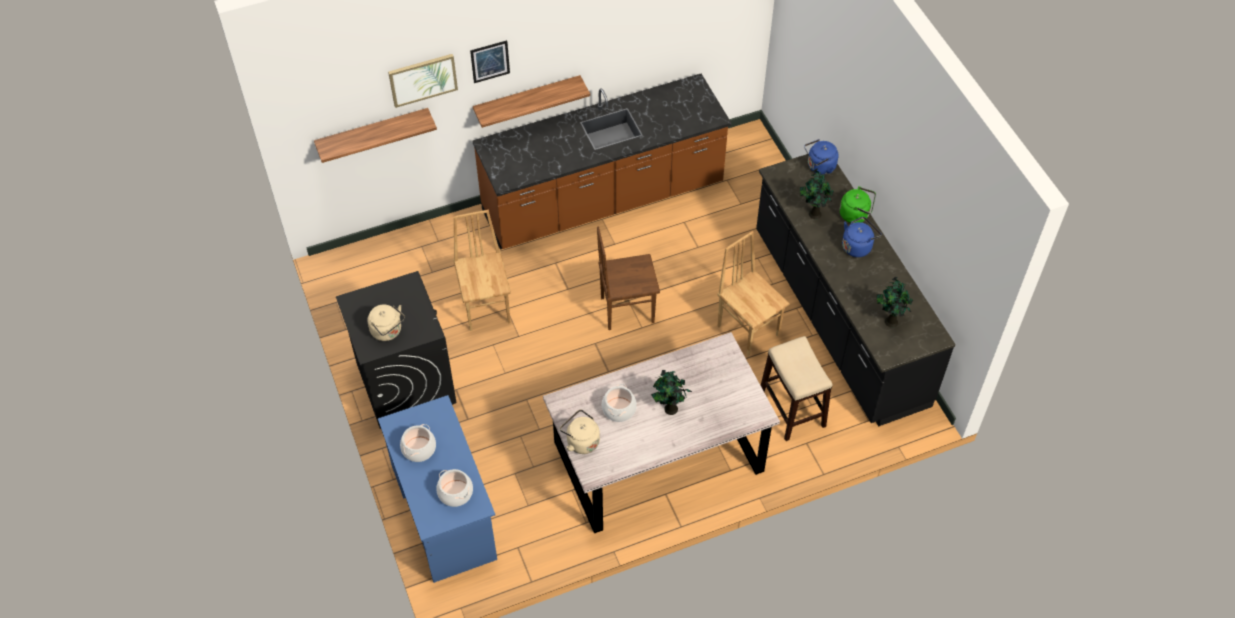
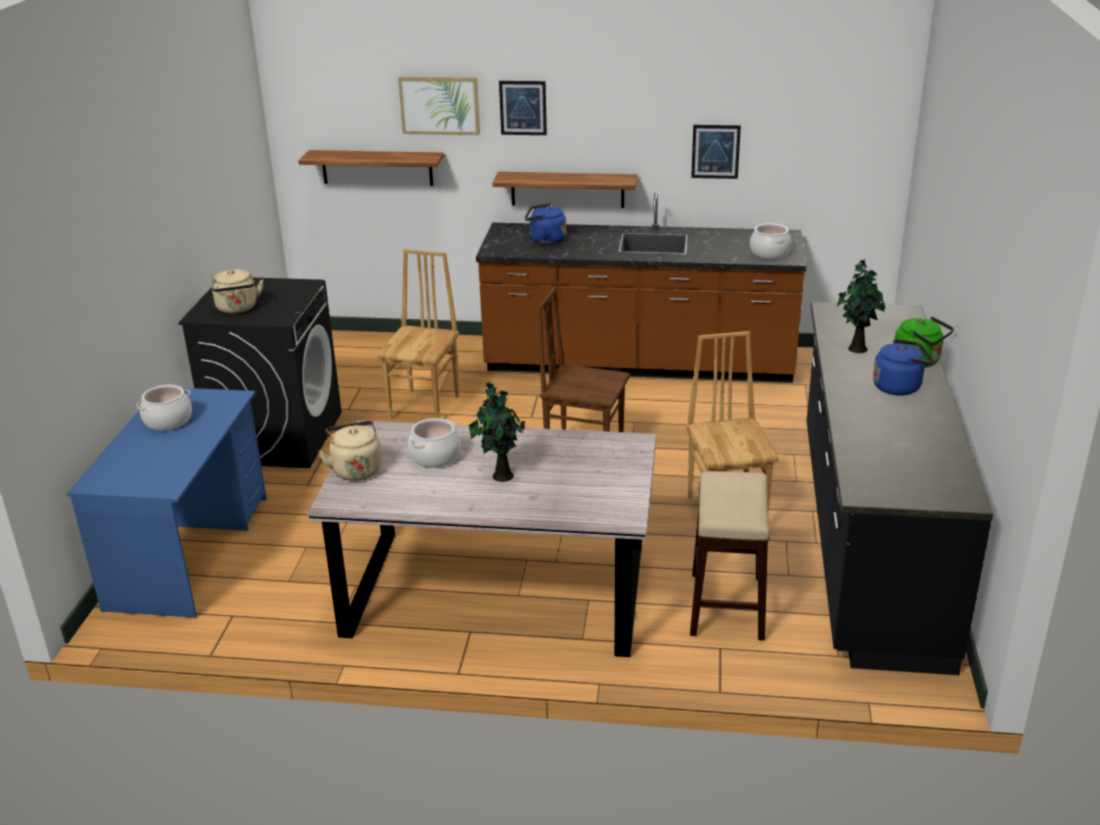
camera: 30 degrees right, 25 degrees down
cooking pot [437,469,473,507] -> cooking pot moved to [750,223,791,259]
blue kettle [804,139,838,175] -> blue kettle moved to [525,203,566,245]
potted plant [877,276,913,328] -> none
none -> picture [691,125,741,179]

